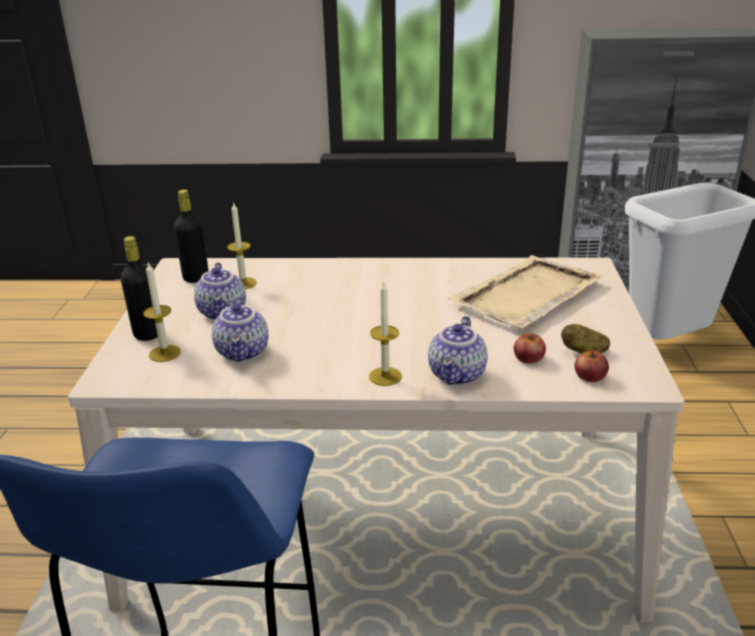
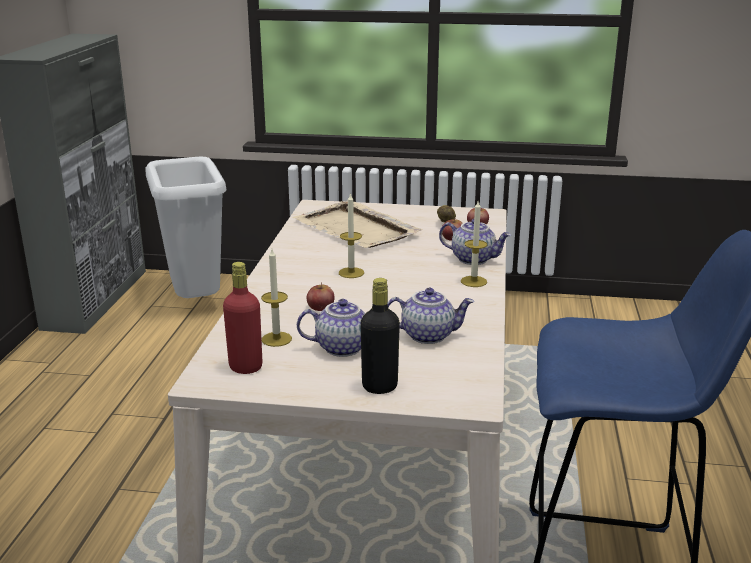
camera: 85 degrees left, 5 degrees down
candle [143,262,181,362] -> candle moved to [339,193,364,278]
black bottle [174,190,208,283] -> red bottle [223,262,262,374]
none -> apple [307,283,334,311]

